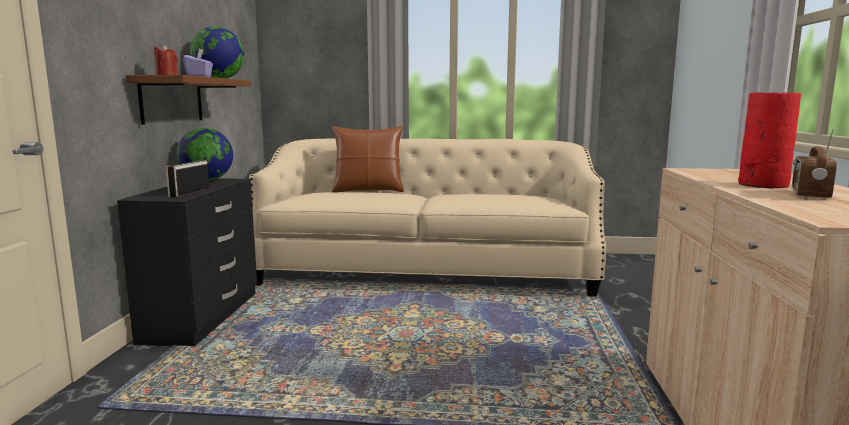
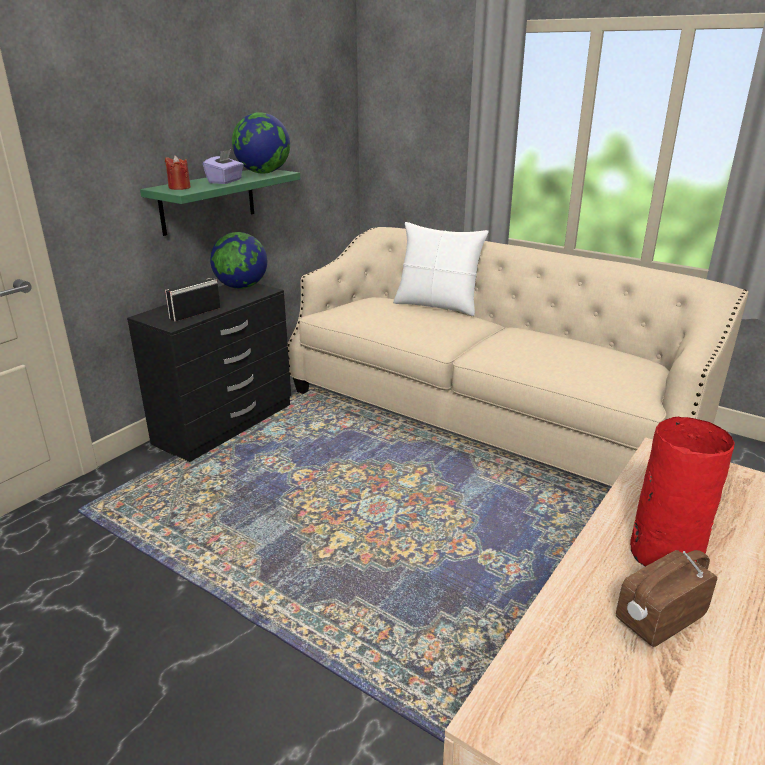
camera: 30 degrees right, 15 degrees up
brown shelf [125,75,251,125] -> green shelf [140,170,300,236]
brown pillow [332,126,404,193] -> white pillow [393,222,489,316]

